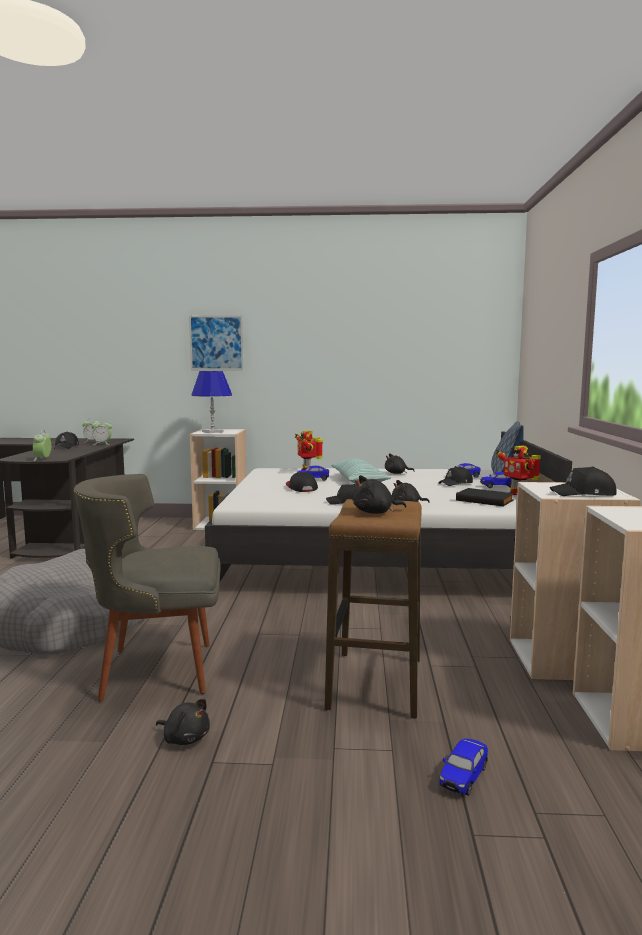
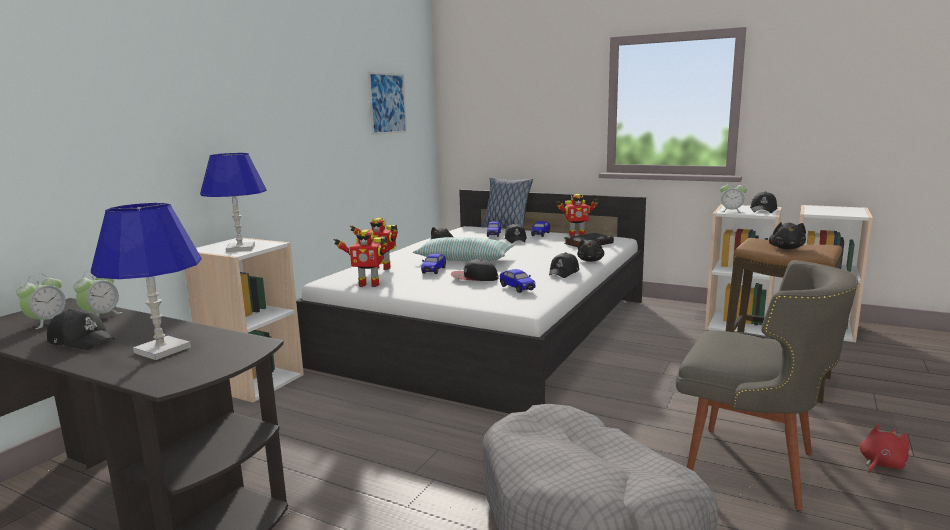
camera: 65 degrees left, 5 degrees up
alarm clock [33,430,51,461] -> alarm clock moved to [720,183,747,213]
grey chair [74,474,221,701] -> grey chair turned 75 degrees counterclockwise [676,260,858,511]
black plush toy [156,699,210,745] -> red plush toy [860,424,909,473]
picture [189,315,244,370] -> picture moved to [368,72,407,135]
toy car [439,738,488,796] -> toy car moved to [500,269,536,293]
none -> blue table lamp [91,203,202,360]
none -> toy robot [334,230,388,287]

